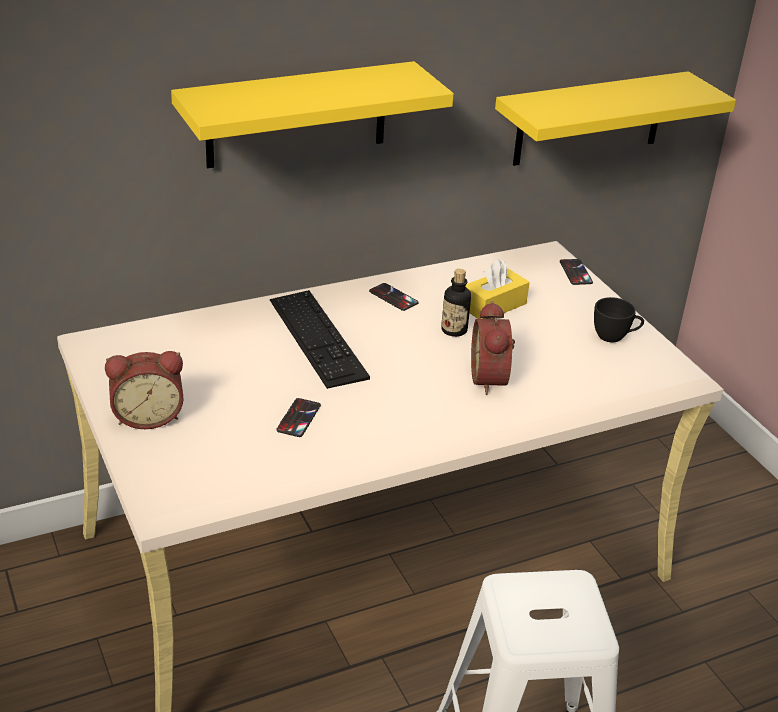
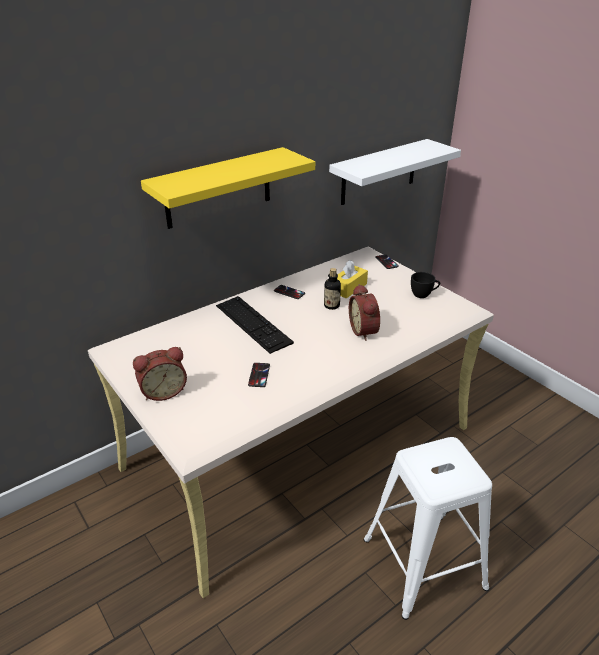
camera: 10 degrees left, 0 degrees up
yellow shelf [495,71,736,166] -> white shelf [329,139,461,205]

